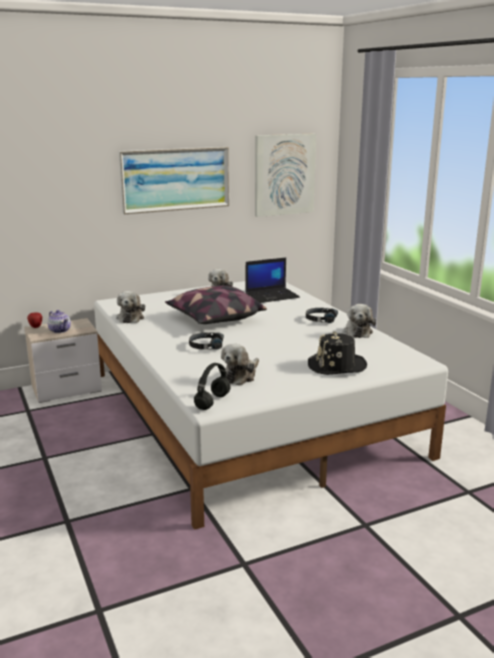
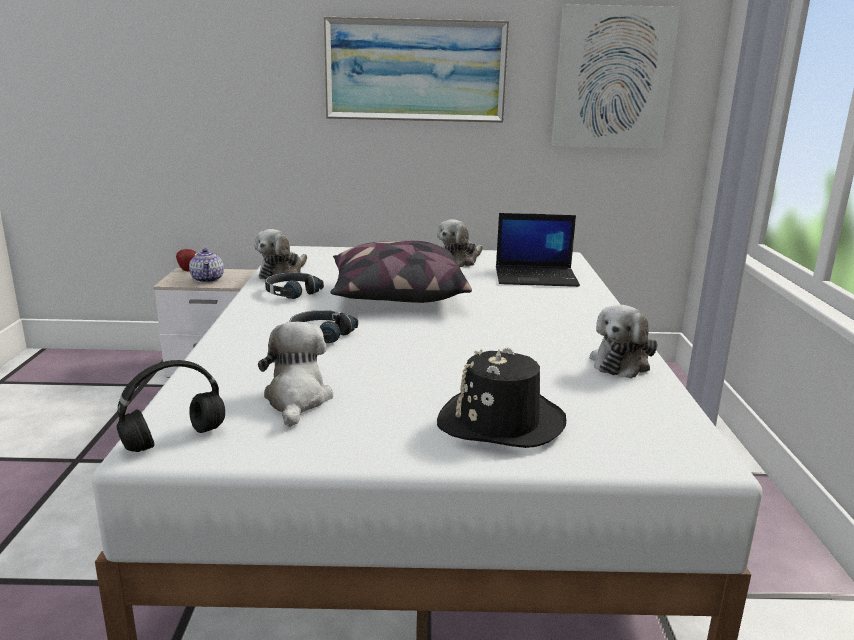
camera: 25 degrees right, 0 degrees up
plush toy [221,343,259,386] -> plush toy turned 120 degrees clockwise [258,322,333,427]
black headphones [306,308,338,323] -> black headphones moved to [265,272,324,299]

